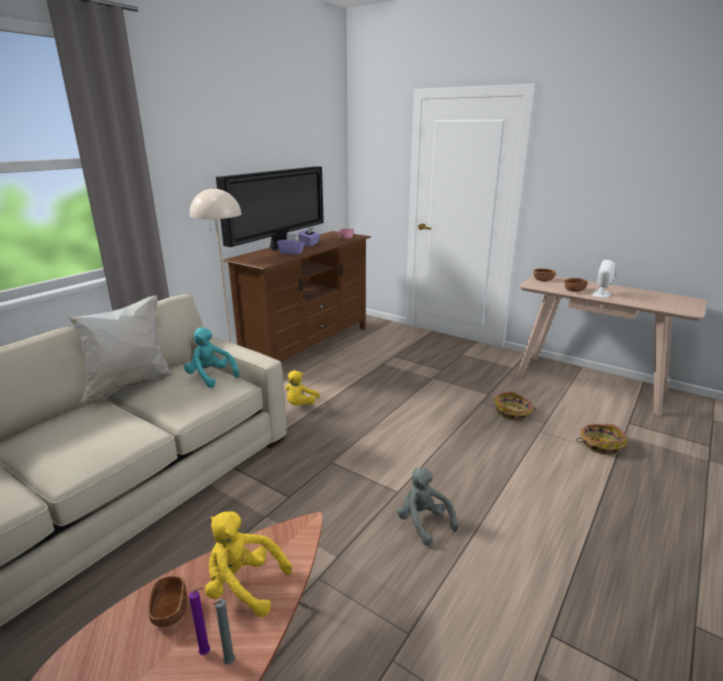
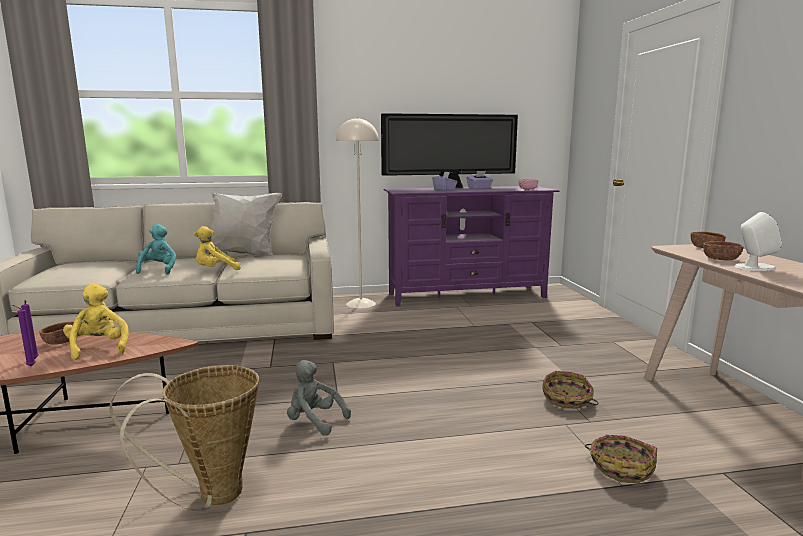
camera: 45 degrees right, 10 degrees down
turquoise plush toy [184,327,239,388] -> turquoise plush toy moved to [136,224,176,275]
grey candle [213,599,235,664] -> purple candle [12,305,36,366]
brown tv stand [223,231,371,362] -> purple tv stand [384,186,559,306]
yellow plush toy [285,370,320,405] -> yellow plush toy moved to [194,226,241,270]
grey plush toy [397,467,458,546] -> grey plush toy turned 75 degrees counterclockwise [287,360,351,435]
none -> basket [109,365,259,512]

